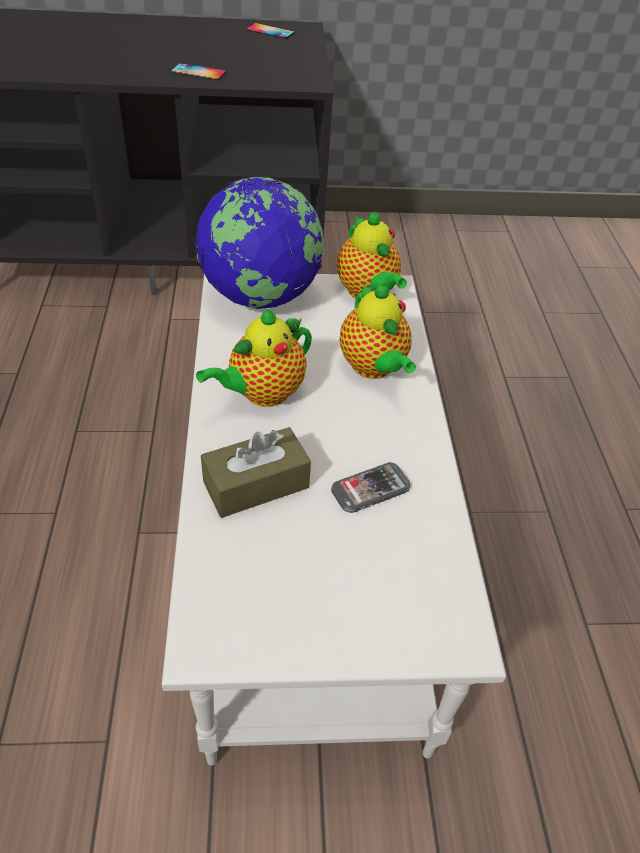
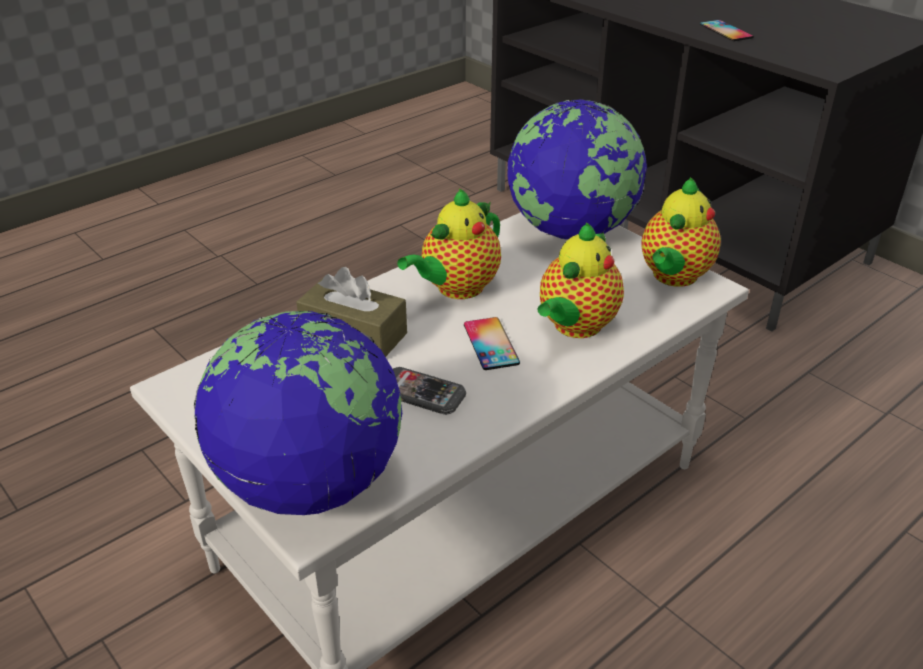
camera: 55 degrees right, 10 degrees down
teapot [196,308,312,407] -> teapot turned 60 degrees counterclockwise [397,188,501,299]
phone [247,23,295,39] -> phone moved to [464,317,520,370]
none -> globe [194,311,402,515]

